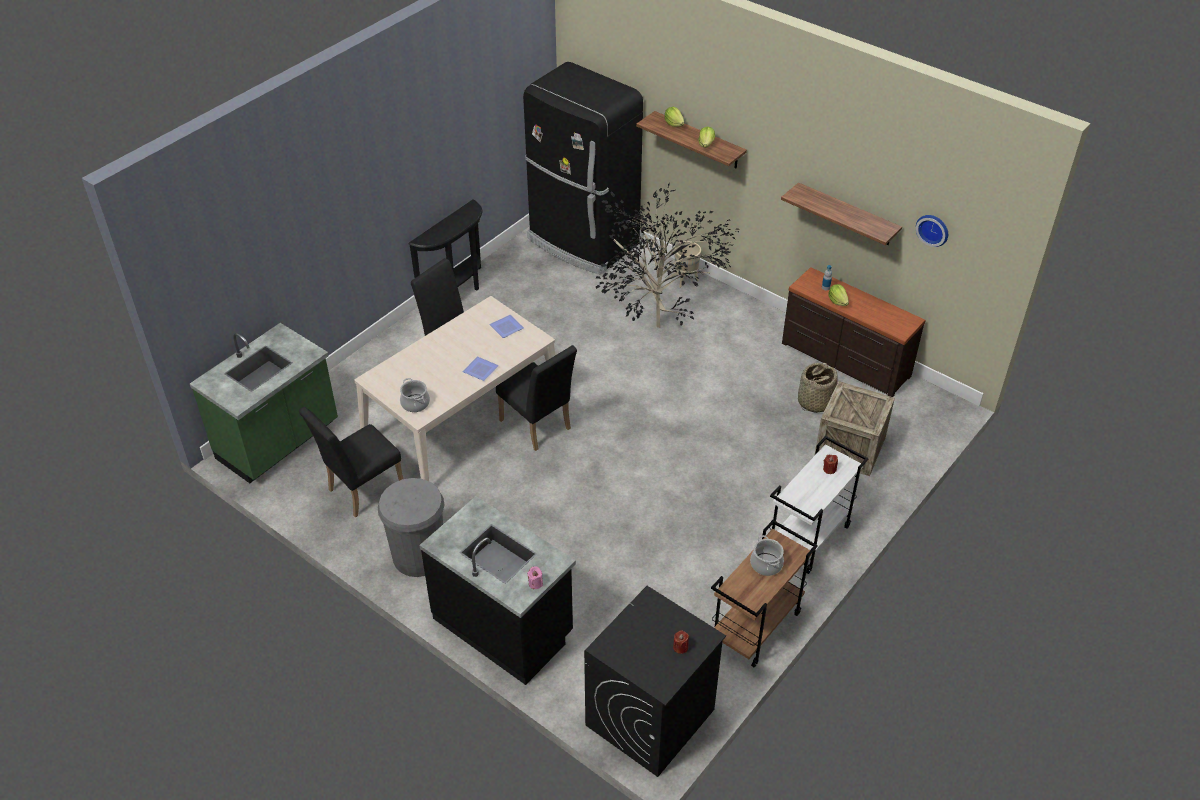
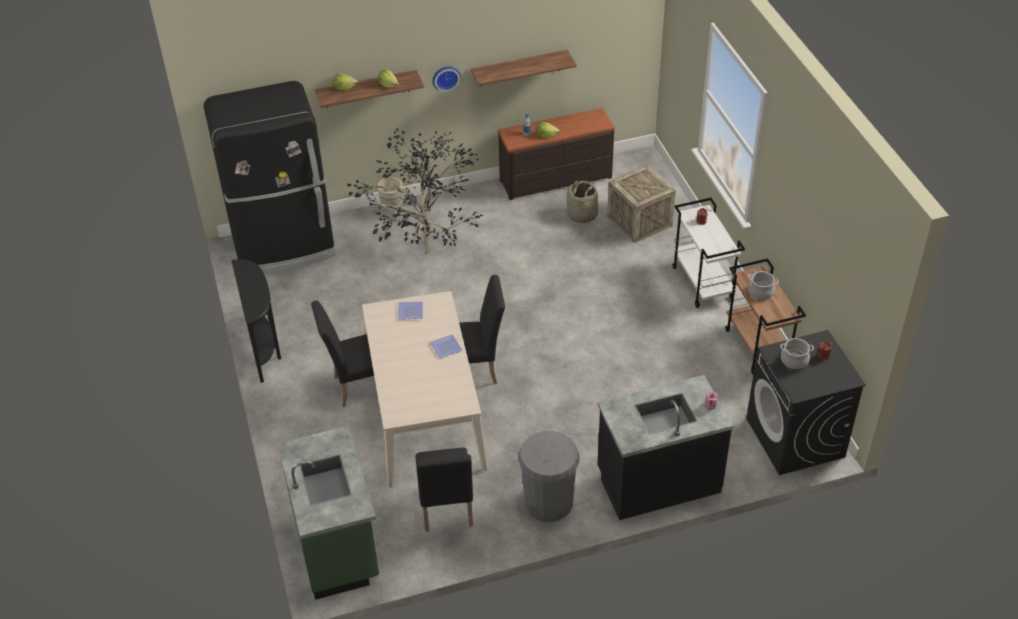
camera: 55 degrees left, 0 degrees up
cooking pot [400,378,430,412] -> cooking pot moved to [780,338,814,369]
wall clock [916,215,948,247] -> wall clock moved to [433,66,461,92]

